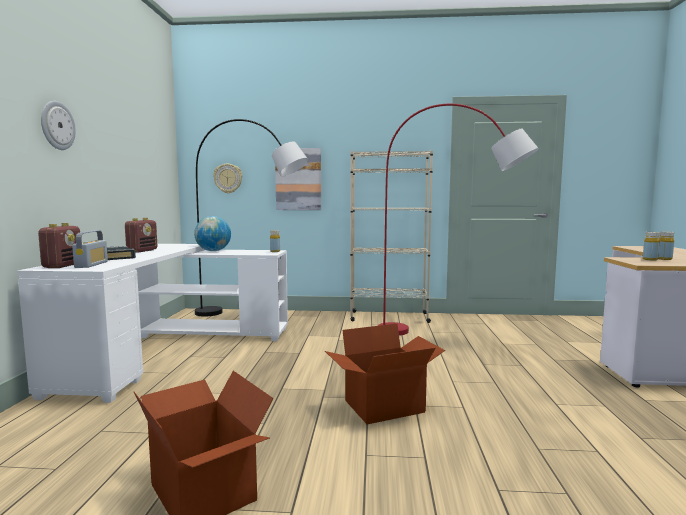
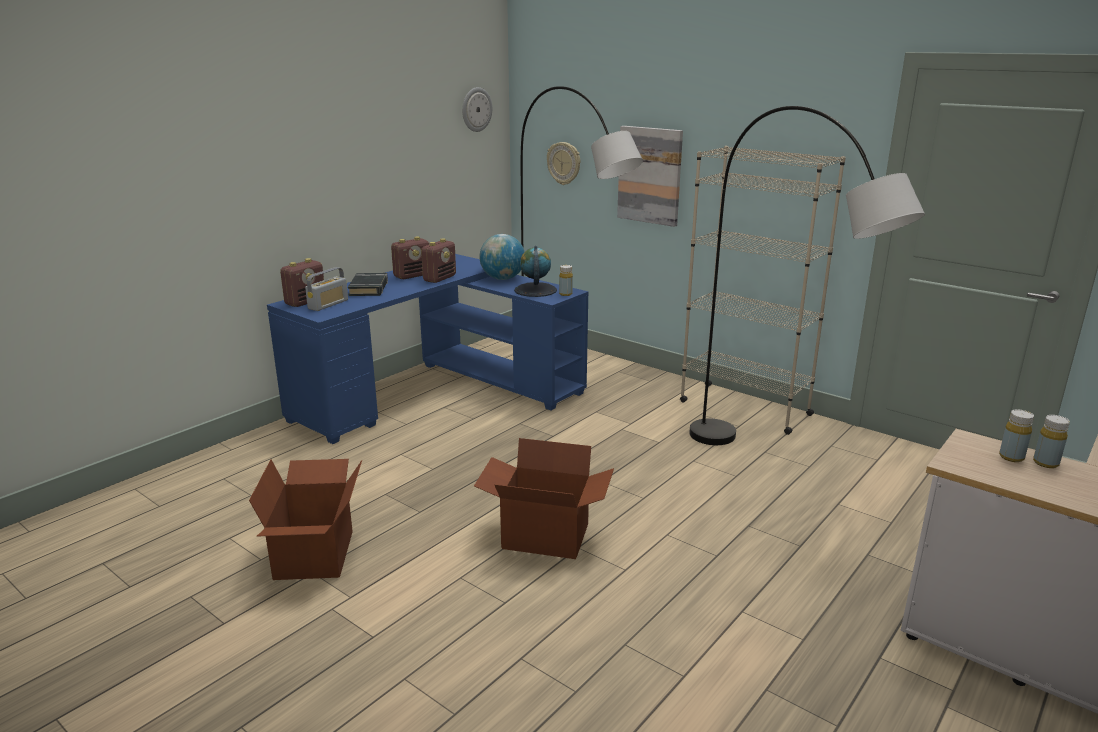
camera: 35 degrees right, 15 degrees up
white desk [17,244,288,403] -> blue desk [267,254,588,444]
wall clock [41,101,76,150] -> wall clock moved to [462,87,492,132]
red floor lamp [378,104,539,336] -> grey floor lamp [689,106,925,445]
none -> radio [421,239,456,283]
none -> globe [514,246,557,297]

